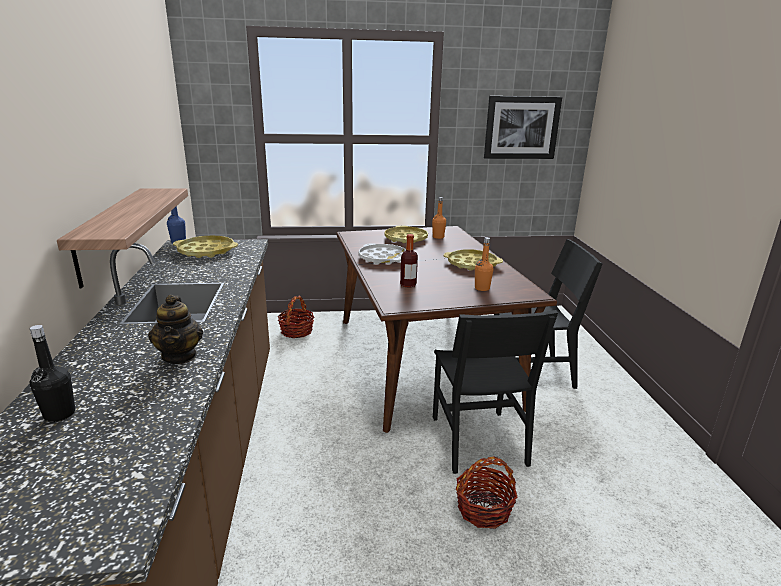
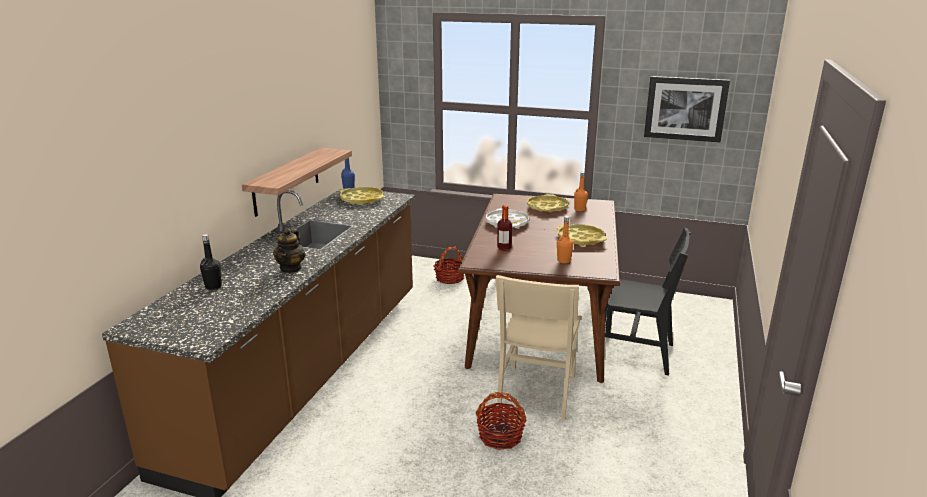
camera: 25 degrees right, 0 degrees up
black chair [433,310,558,474] -> beige chair [496,275,581,420]

